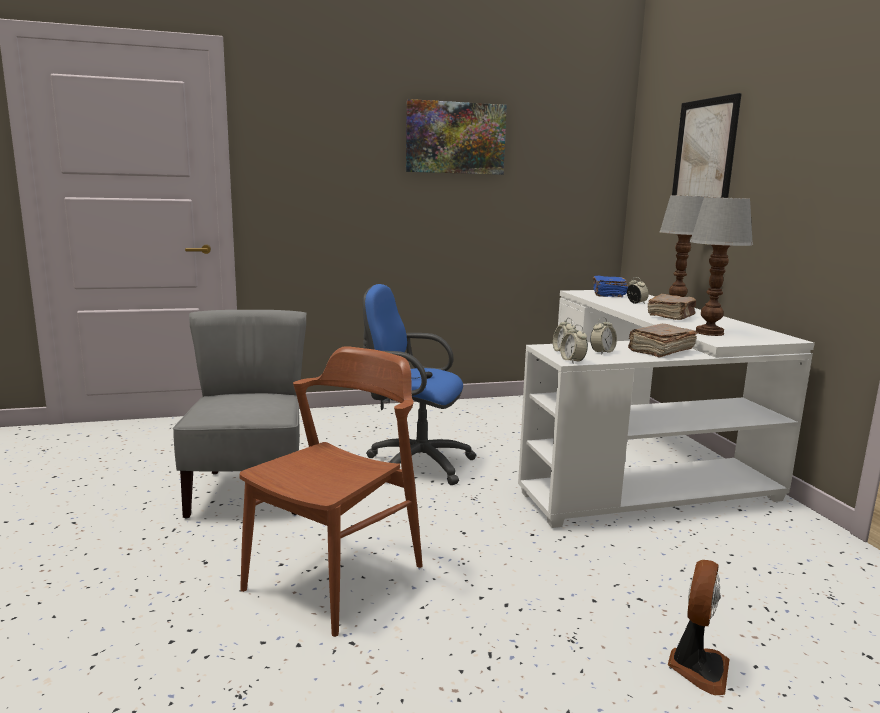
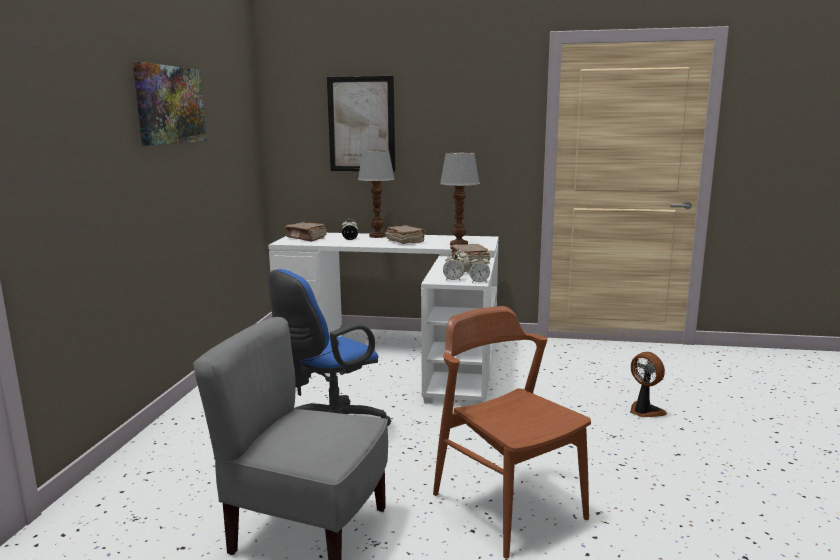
camera: 65 degrees left, 0 degrees up
blue book [593,276,628,297] -> brown book [284,222,327,241]

